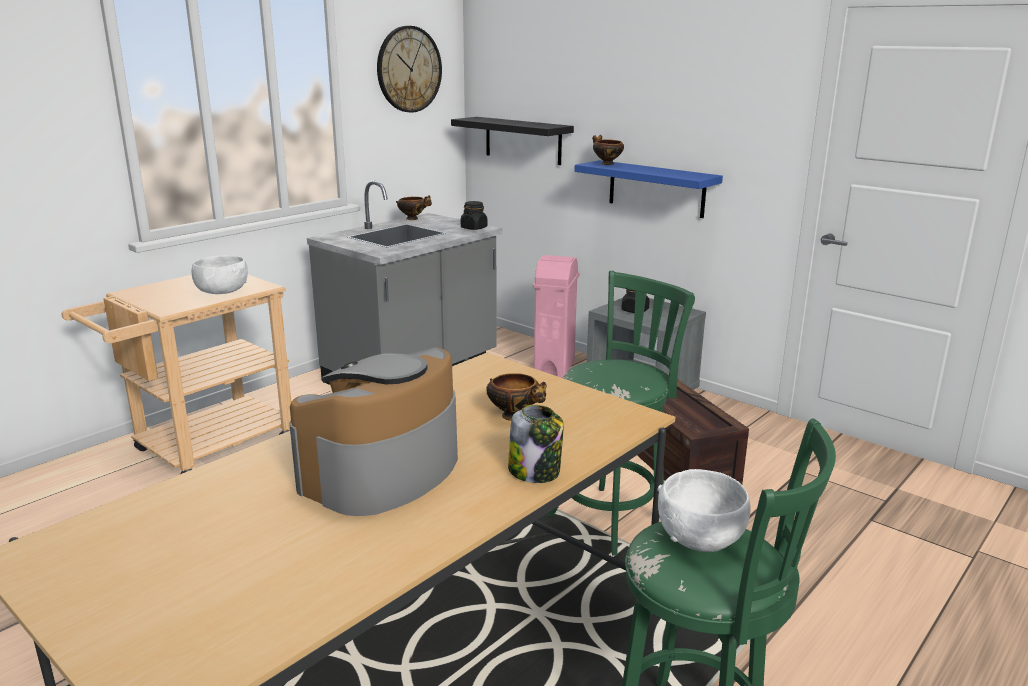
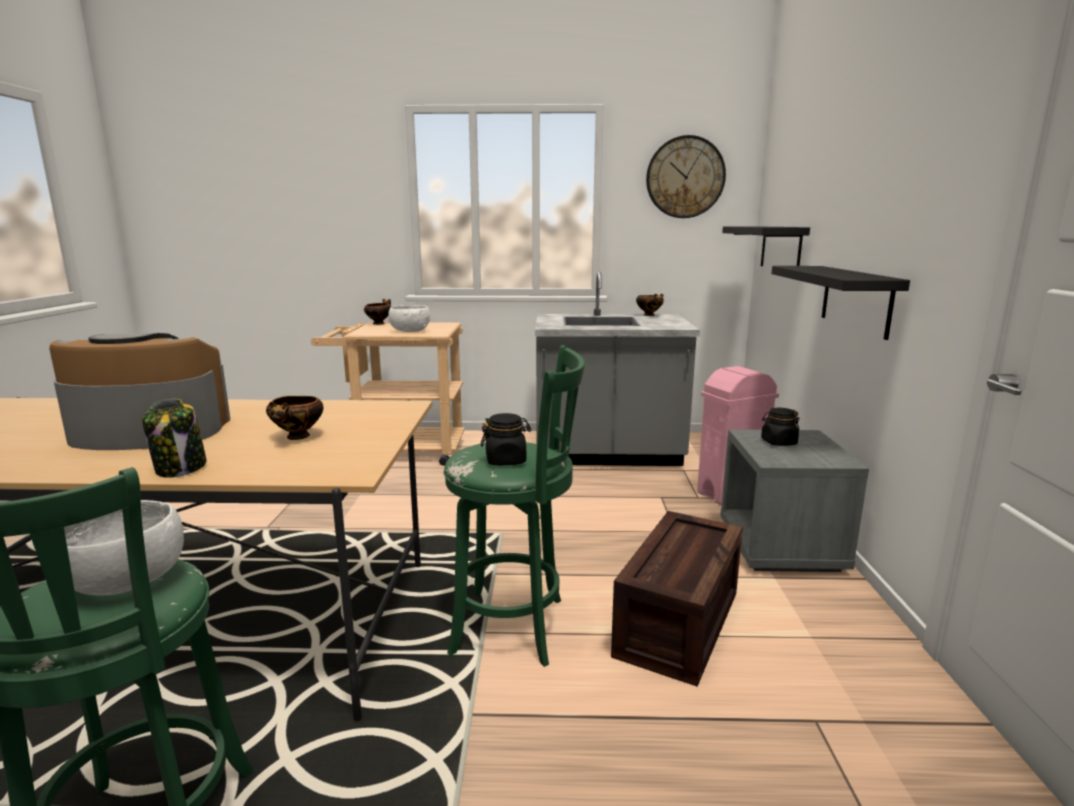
camera: 50 degrees right, 5 degrees down
black jar [461,201,487,230] -> black jar moved to [481,413,531,465]
blue shelf [574,160,723,218] -> black shelf [772,266,910,340]
bowl [592,135,624,165] -> bowl moved to [364,299,392,325]

